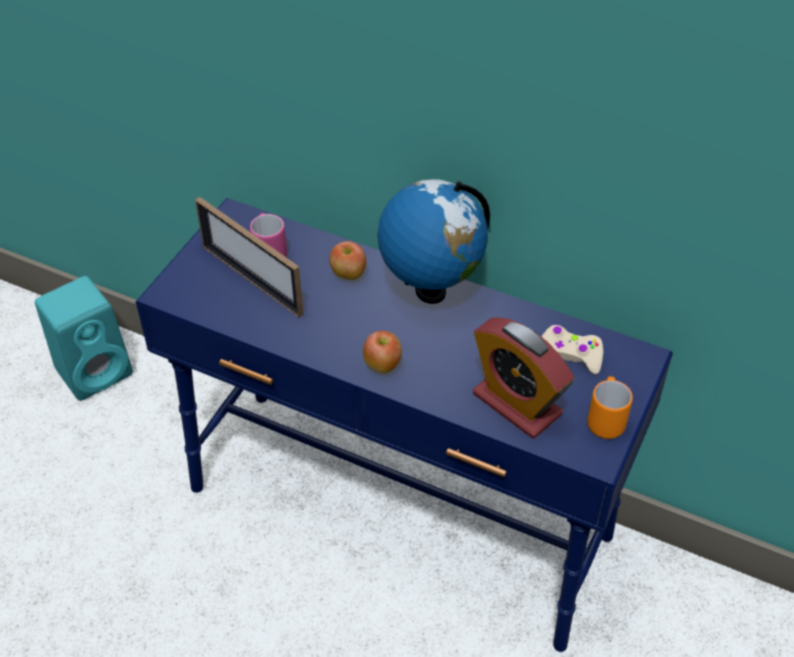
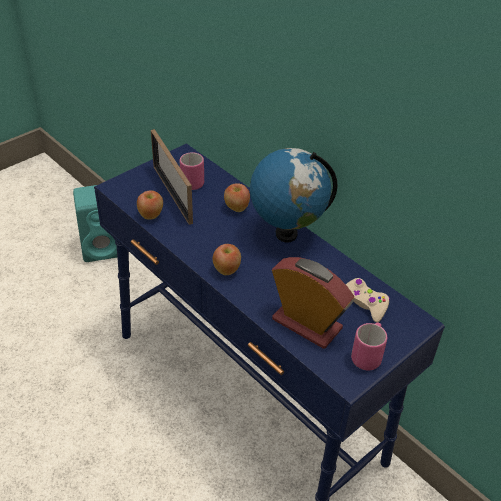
camera: 20 degrees right, 5 degrees down
alarm clock [473,317,574,438] -> alarm clock turned 150 degrees clockwise [272,257,354,349]
orange mug [587,376,633,439] -> pink mug [351,322,387,371]
none -> apple [137,190,163,220]

